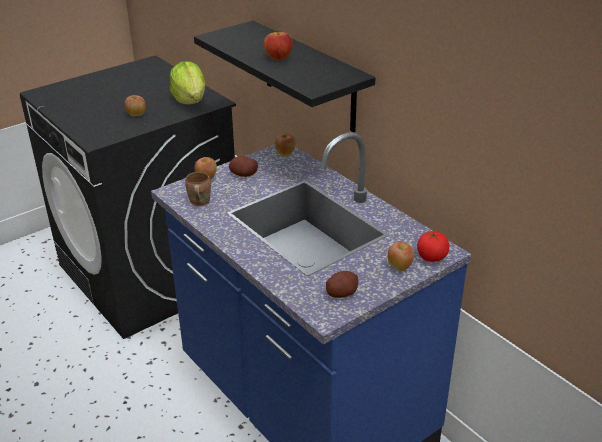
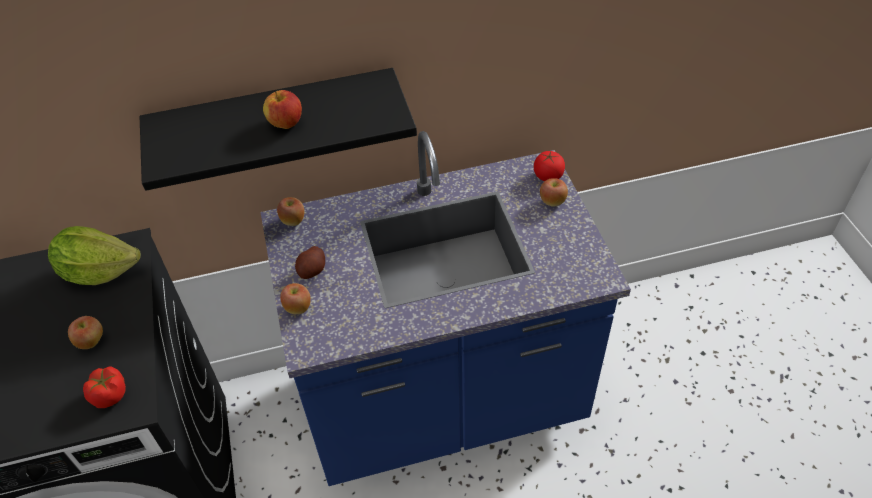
camera: 65 degrees left, 15 degrees up
brown mug [185,172,211,206] -> none
potato [326,271,358,298] -> none
none -> tomato [83,367,126,408]

